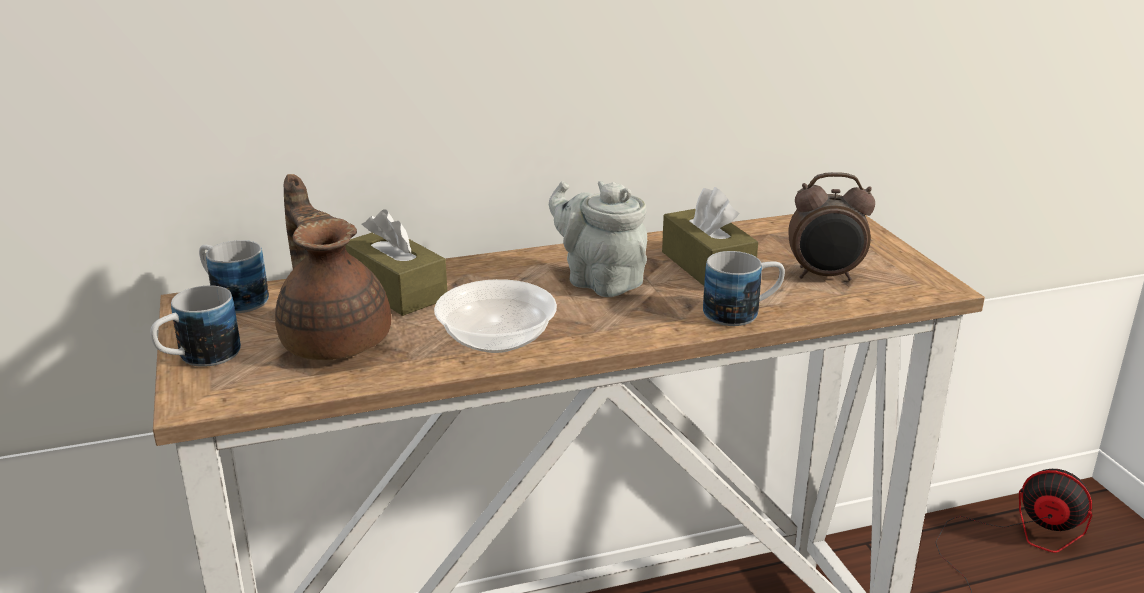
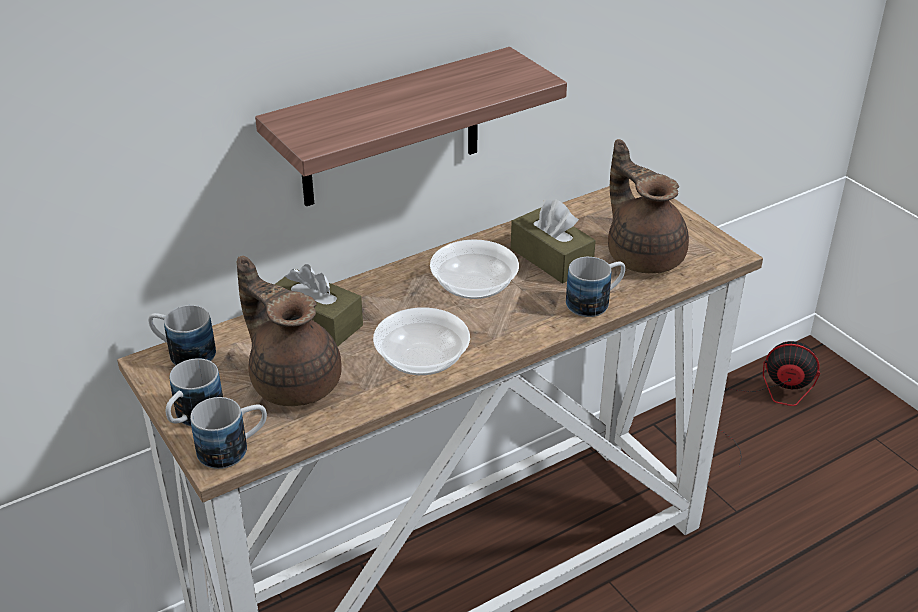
camera: 15 degrees left, 10 degrees up
grey teapot [549,181,647,297] -> bowl [430,239,519,299]
alarm clock [788,172,875,281] -> brown teapot [608,139,689,273]
none -> mug [190,397,267,469]
none -> shelf [255,47,567,206]

